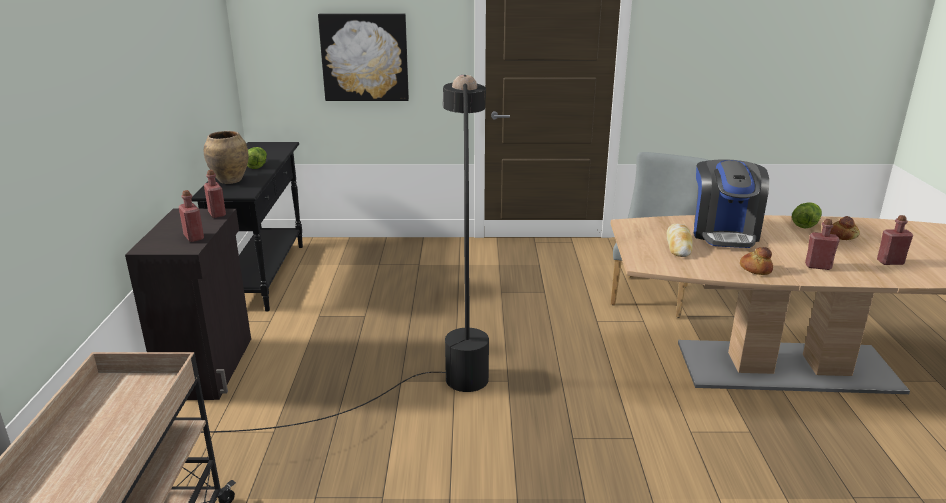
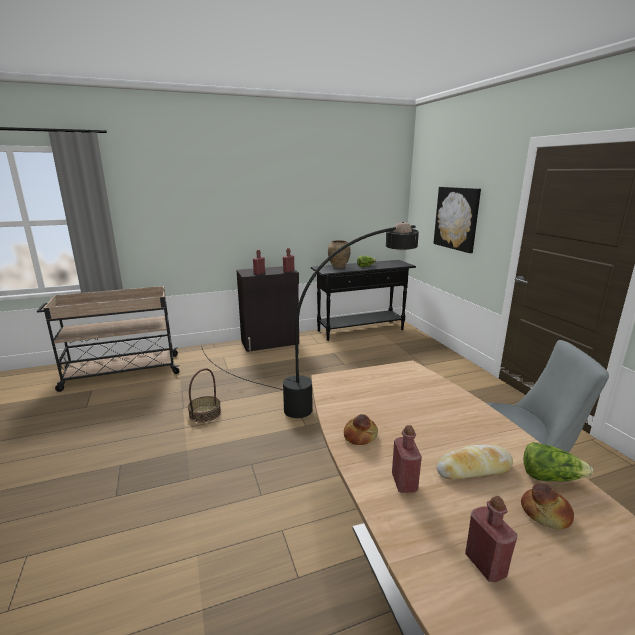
camera: 70 degrees right, 5 degrees down
bread [667,223,692,257] -> bread moved to [436,445,513,480]
coffee machine [694,159,769,248] -> none
none -> basket [188,368,221,423]

